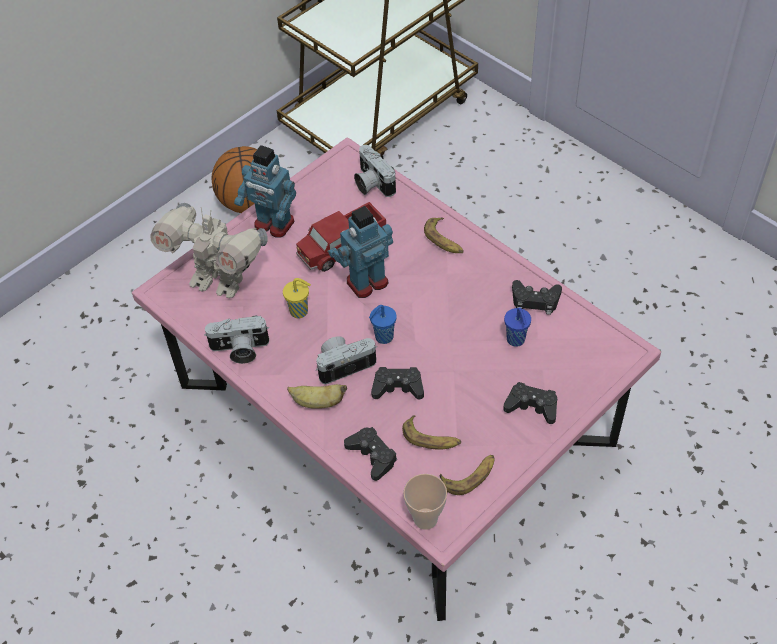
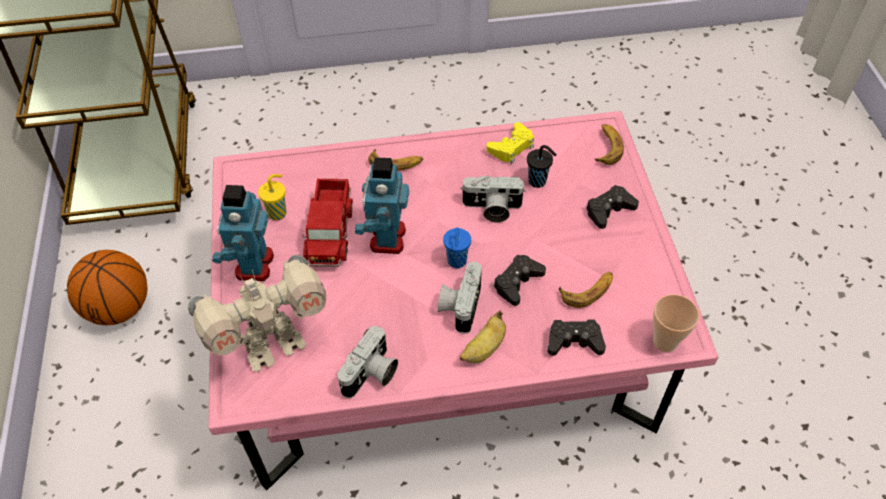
camera: 55 degrees left, 0 degrees up
toy robot [234,145,296,238] -> toy robot turned 120 degrees clockwise [212,185,274,281]
yellow cup [283,278,311,318] -> yellow cup moved to [258,174,287,220]
camera [354,145,396,197] -> camera moved to [460,176,526,223]
banana [440,455,494,495] -> banana moved to [595,124,624,165]
blue cup [504,307,531,347] -> black cup [527,145,557,188]
black game controller [512,280,562,315] -> yellow game controller [486,122,534,164]

